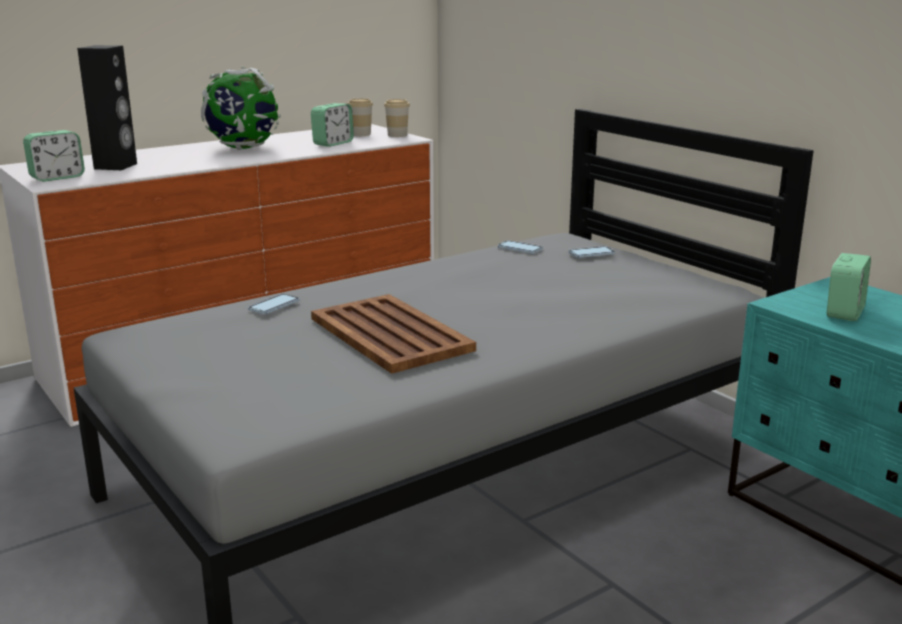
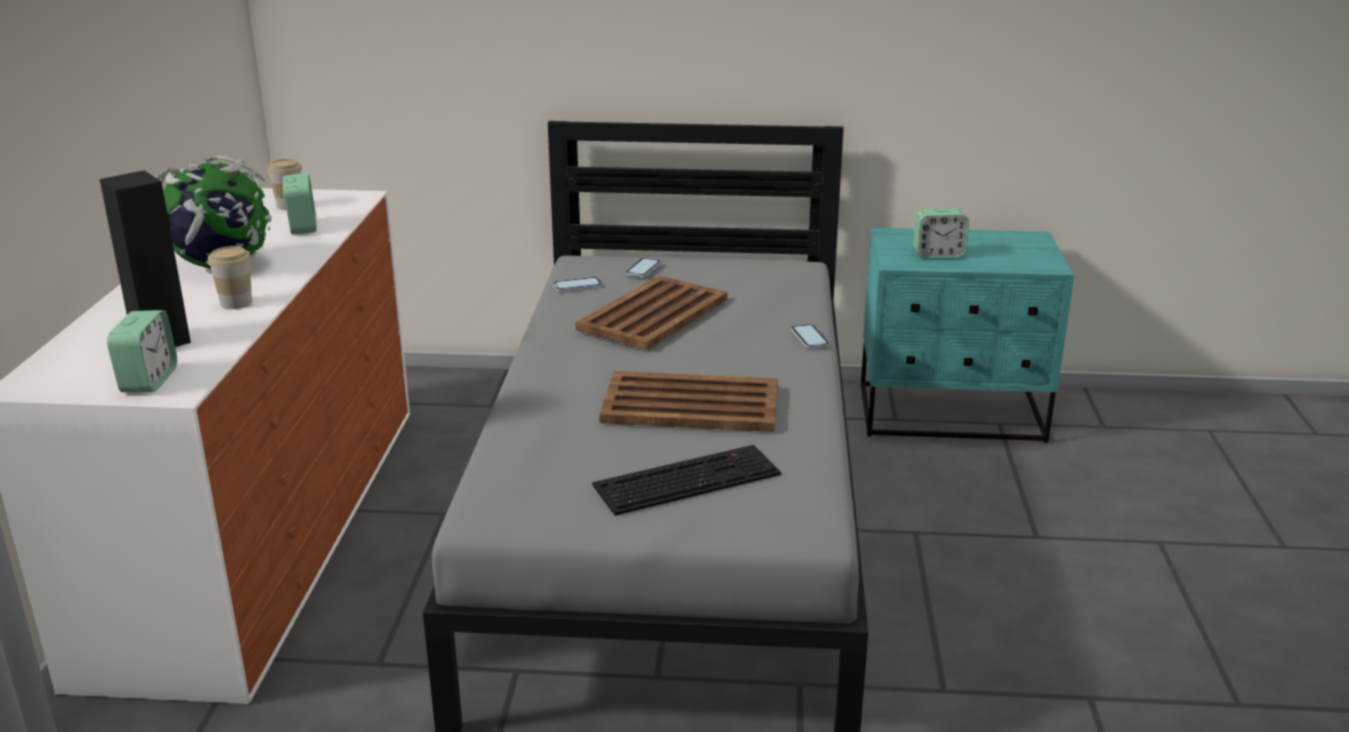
camera: 50 degrees left, 5 degrees up
phone [248,294,299,314] -> phone moved to [791,324,830,348]
cup [384,99,410,137] -> cup moved to [208,246,252,309]
alarm clock [827,253,871,321] -> alarm clock turned 105 degrees clockwise [913,209,969,259]
none -> brown tray [575,276,728,350]
none -> keyboard [592,445,781,516]

